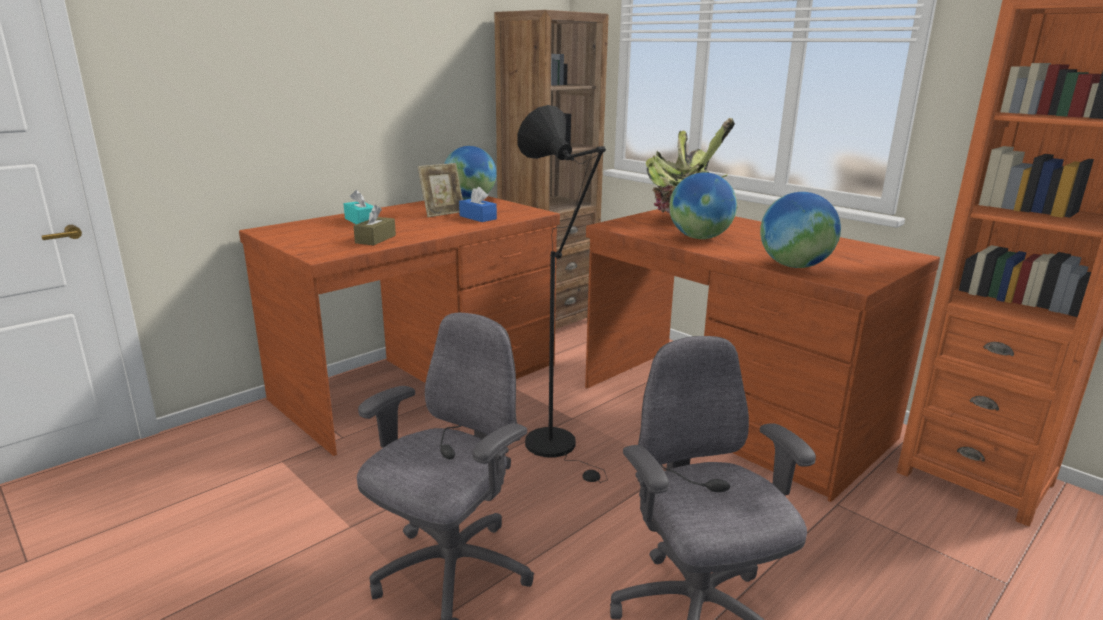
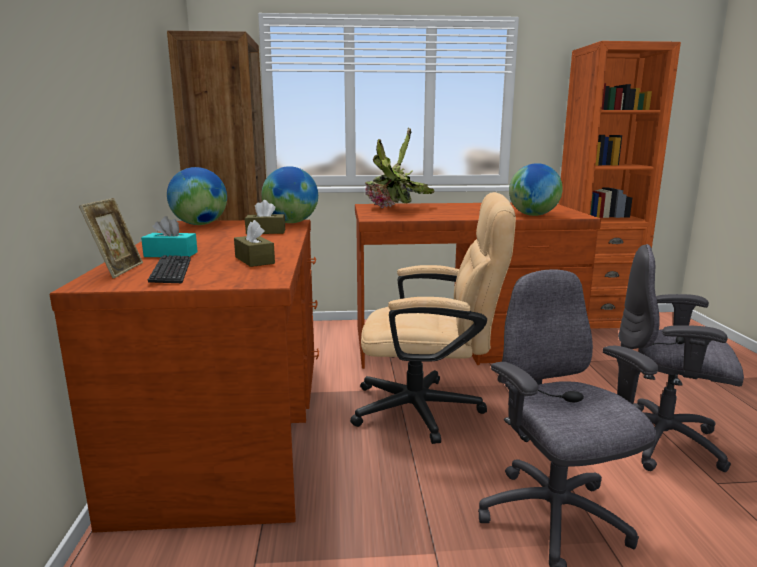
camera: 50 degrees left, 5 degrees down
picture frame [418,163,463,217] -> picture frame moved to [79,198,143,278]
blue tissue box [459,187,497,222] -> brown tissue box [245,200,285,234]
black floor lamp [517,105,608,483] -> beige office chair [350,192,516,444]
globe [669,172,737,239] -> globe moved to [262,166,318,223]
none -> keyboard [148,255,191,283]

